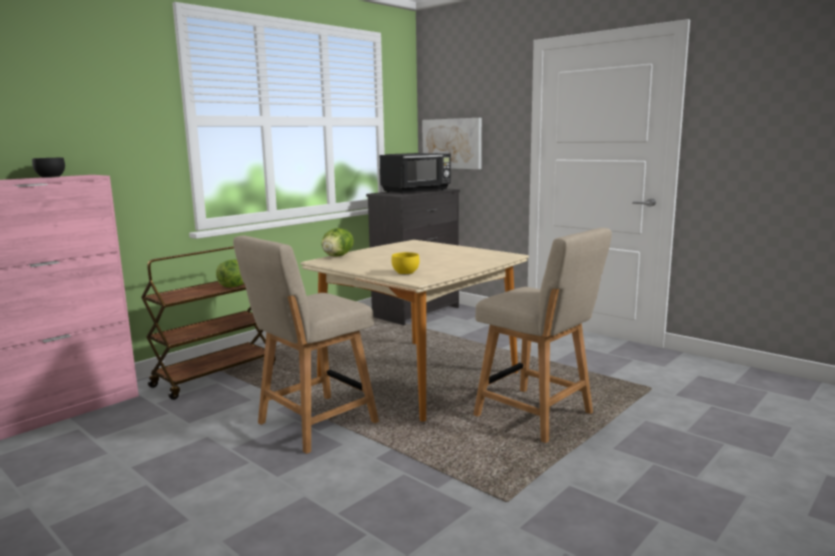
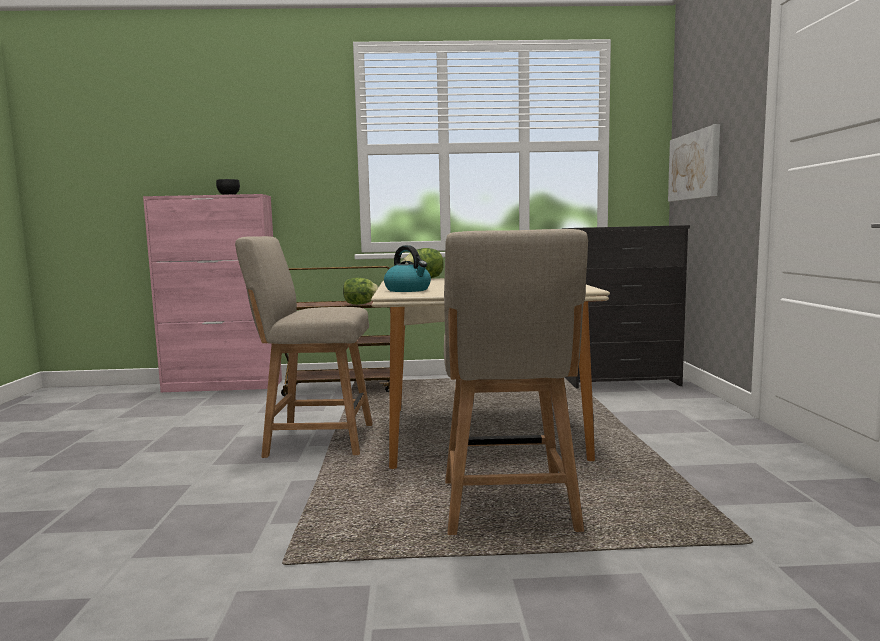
camera: 45 degrees right, 5 degrees down
black microwave [380,153,451,194] -> none
yellow bowl [391,252,419,275] -> kettle [384,245,431,292]

